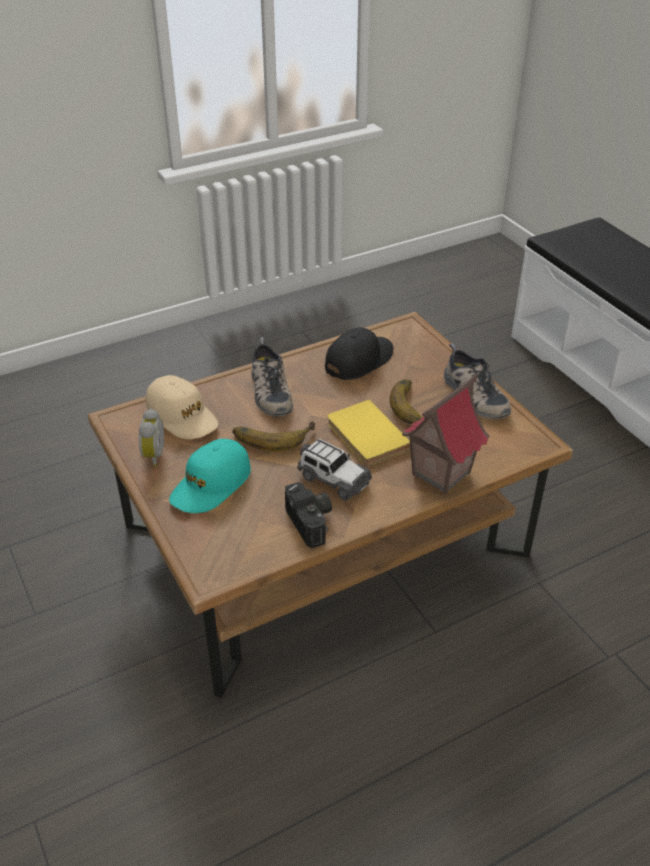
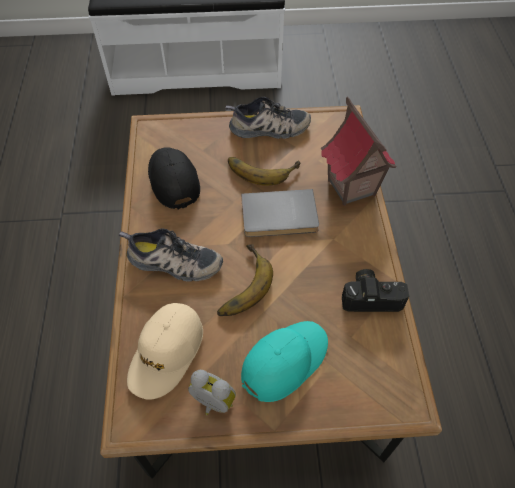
camera: 65 degrees left, 15 degrees up
beige cap [146,375,218,439] -> beige cap turned 135 degrees clockwise [127,303,203,400]
turquoise cap [169,439,251,513] -> turquoise cap turned 105 degrees counterclockwise [241,321,328,402]
toy car [297,439,372,500] -> none
yellow book [327,400,411,466] -> grey book [241,189,319,237]

